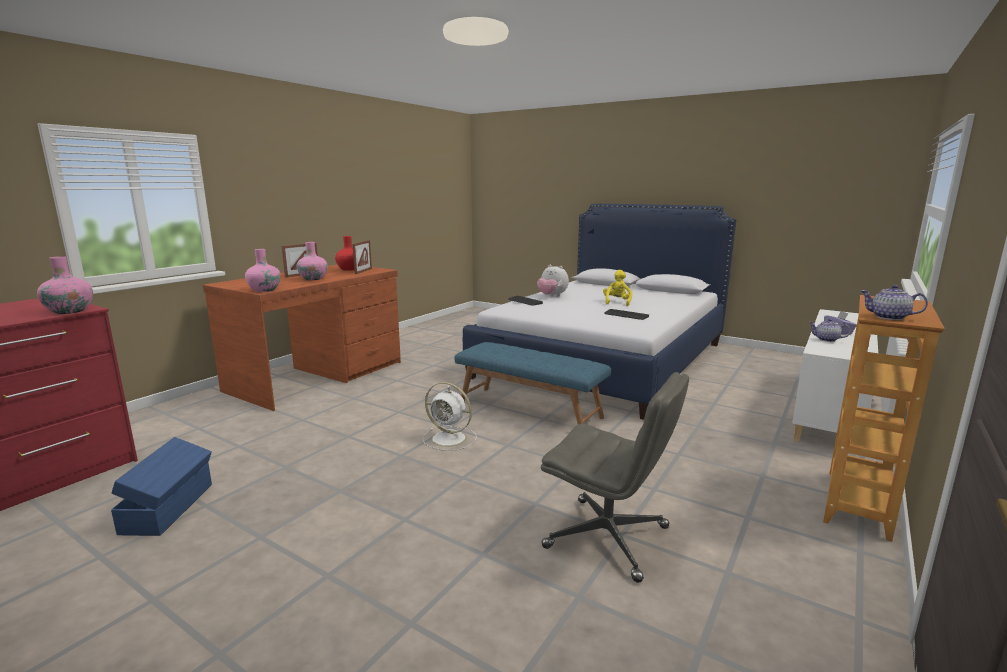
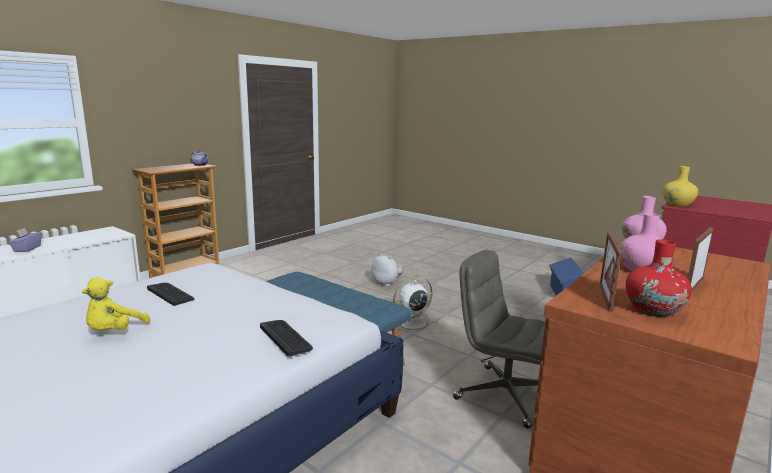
camera: 175 degrees left, 0 degrees up
pink vase [37,256,93,314] -> yellow vase [663,166,698,207]
white fan [422,382,477,451] -> white fan turned 60 degrees counterclockwise [393,275,436,334]
plush toy [537,265,569,297] -> plush toy moved to [372,254,404,286]
grey office chair [541,372,689,583] -> grey office chair moved to [453,250,545,429]
teapot [809,319,851,342] -> none

